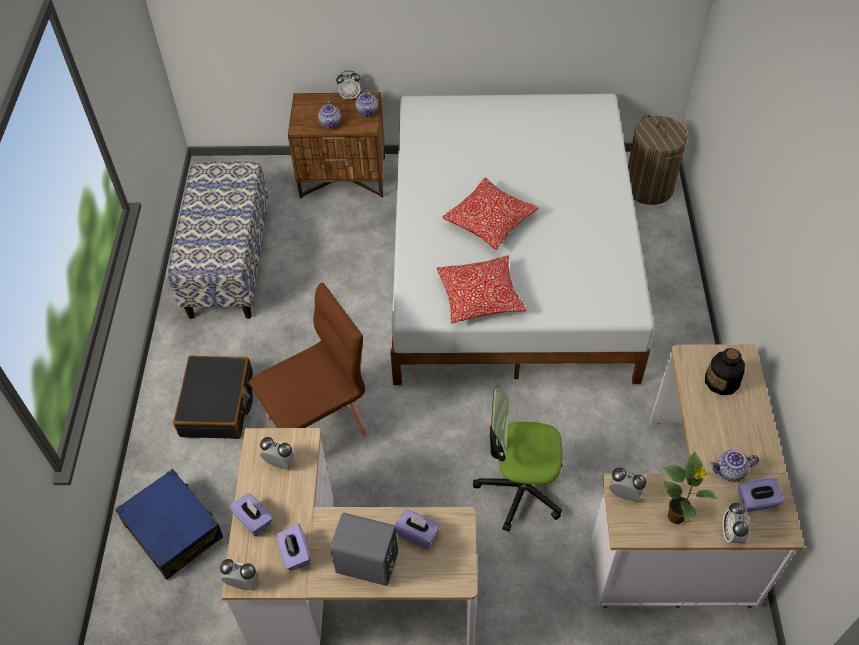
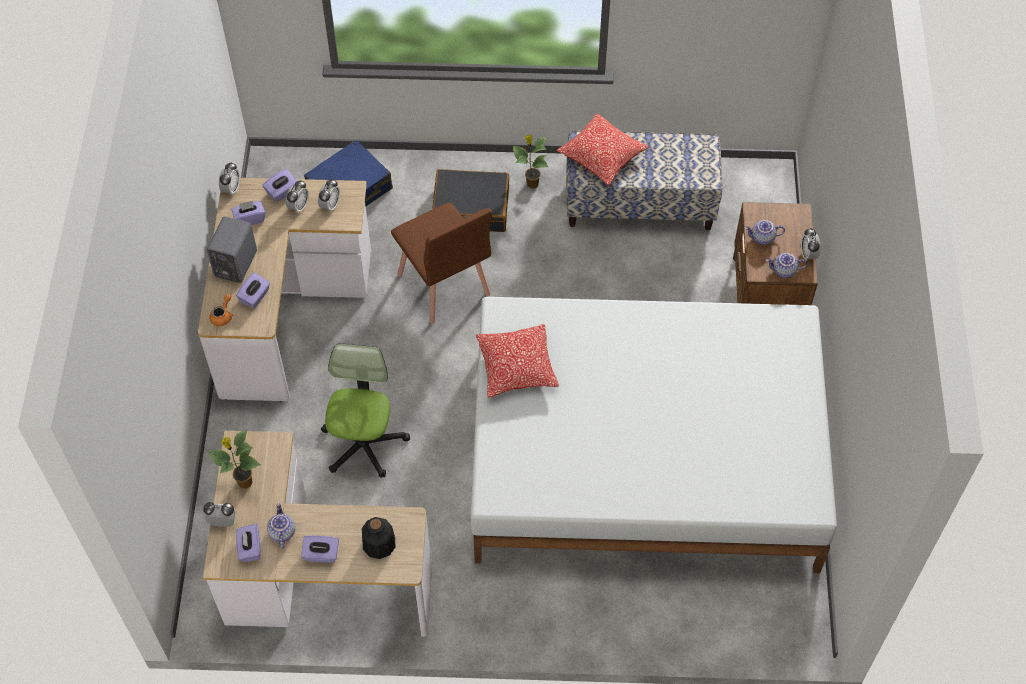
camera: 90 degrees right, 5 degrees up
pillow [442,178,539,250] -> pillow moved to [556,113,649,186]
alarm clock [609,468,646,501] -> alarm clock moved to [286,180,309,214]
laundry basket [628,115,688,205] -> none
none -> orange teapot [209,294,234,326]
none -> purple tissue box [301,536,339,563]
none -> potted plant [513,134,548,189]

